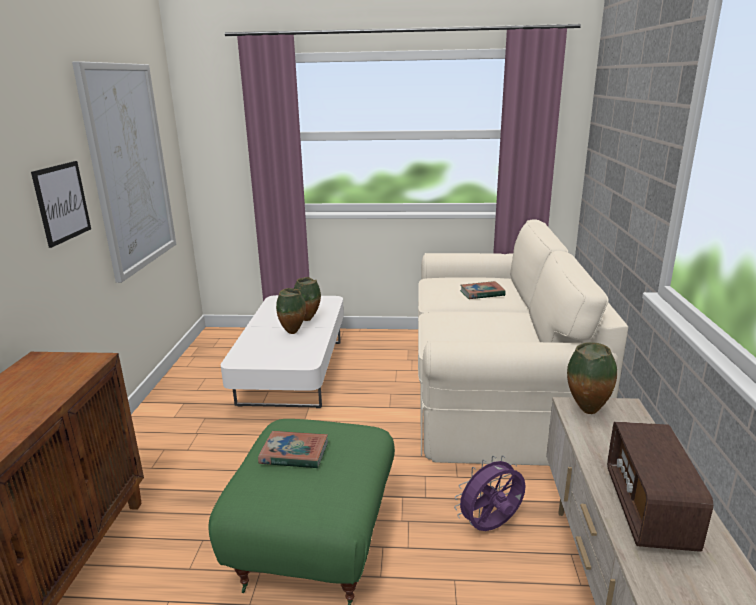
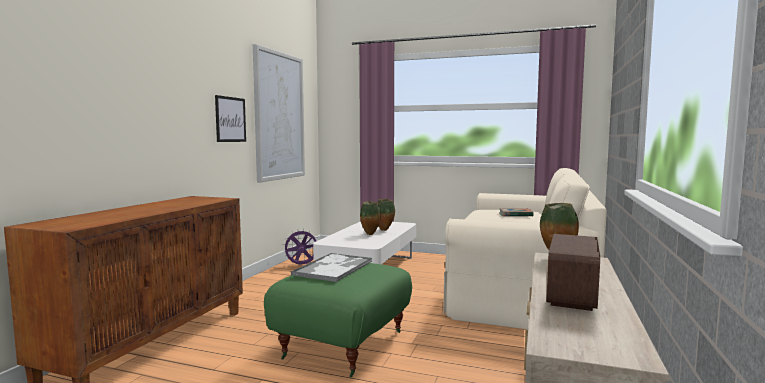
camera: 15 degrees right, 15 degrees down
book [258,431,328,468] -> tray [291,253,372,282]
purple fan [454,455,526,531] -> purple fan moved to [283,230,318,265]

